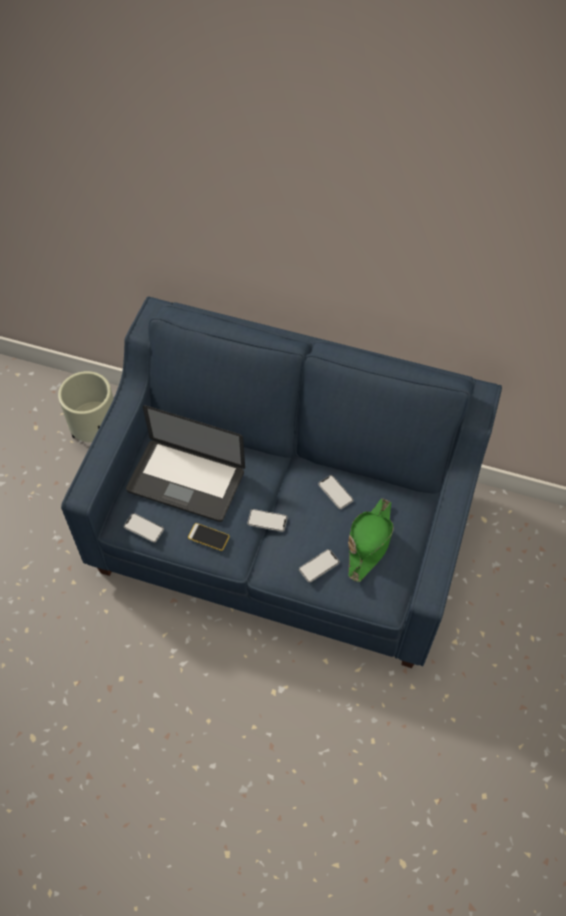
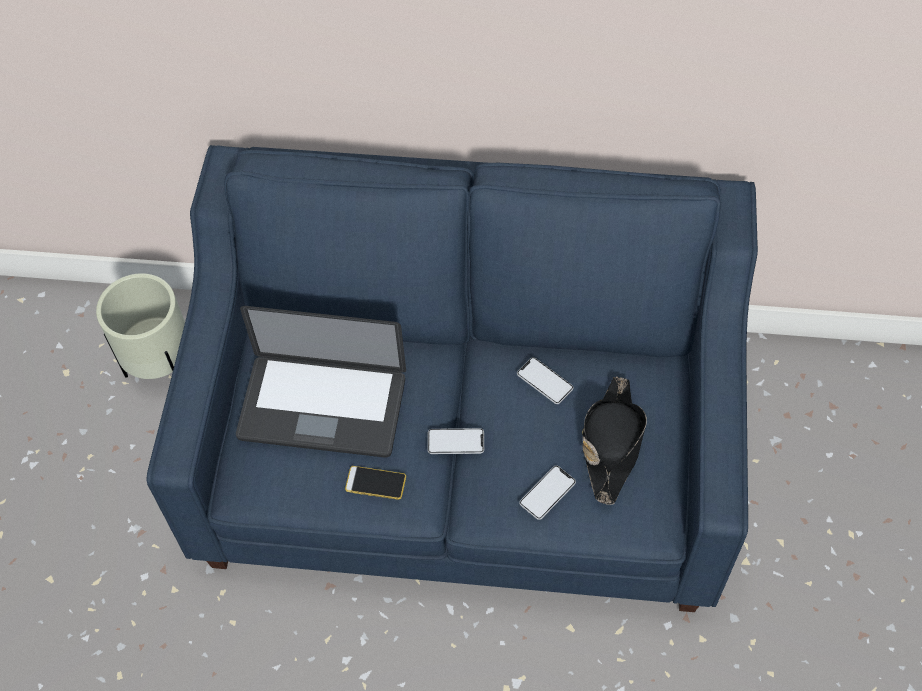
camera: 10 degrees left, 0 degrees up
phone [124,513,164,542] -> none
green hat [348,498,394,582] -> black hat [582,377,647,505]

